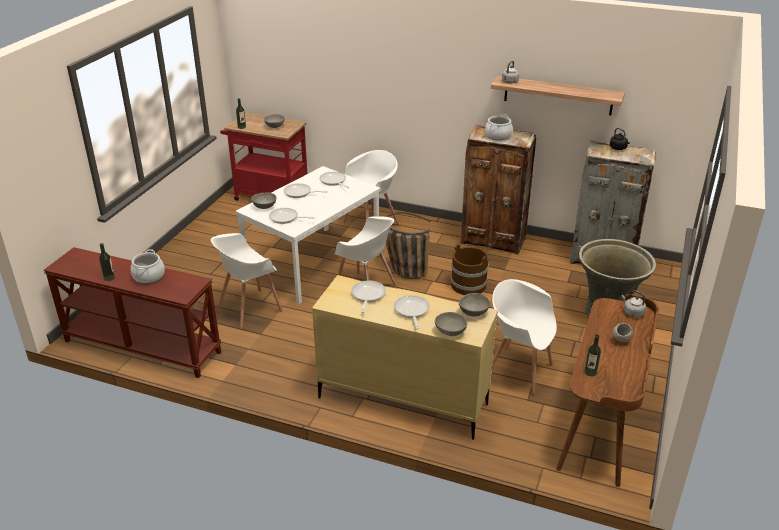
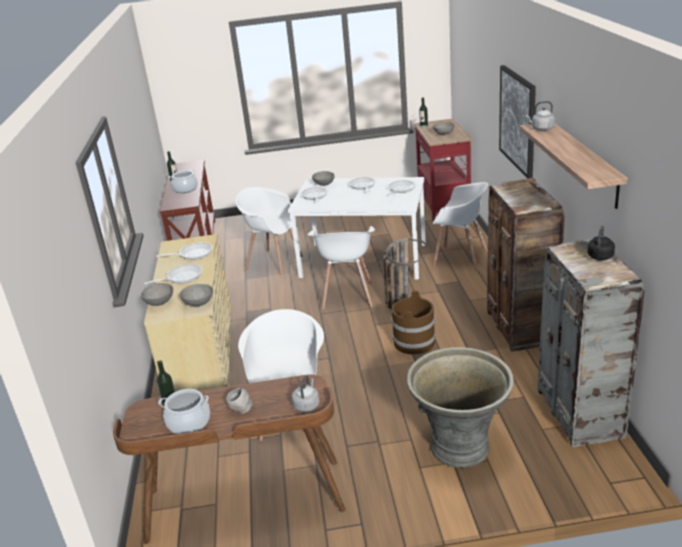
camera: 65 degrees right, 5 degrees down
cooking pot [485,114,513,140] -> cooking pot moved to [158,389,210,434]
none -> picture [499,65,536,179]

